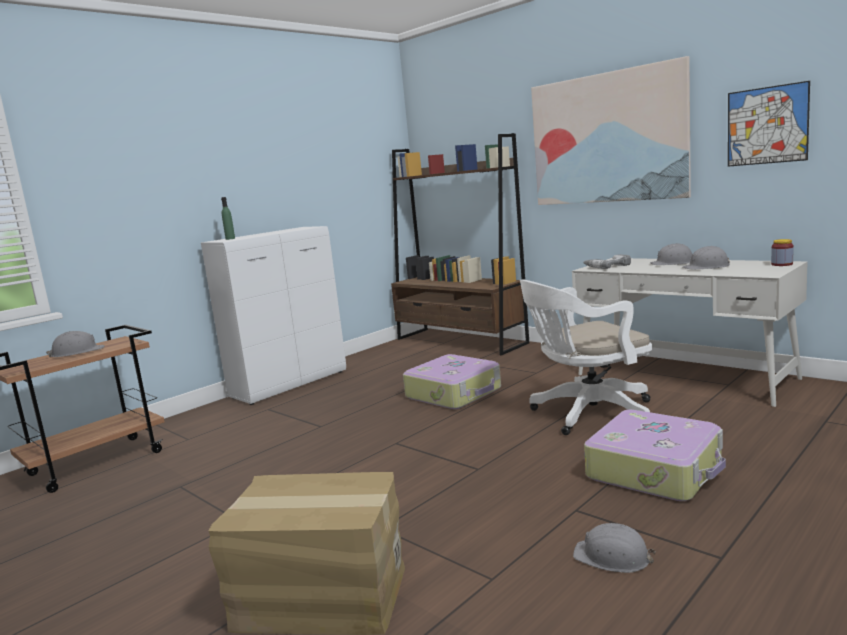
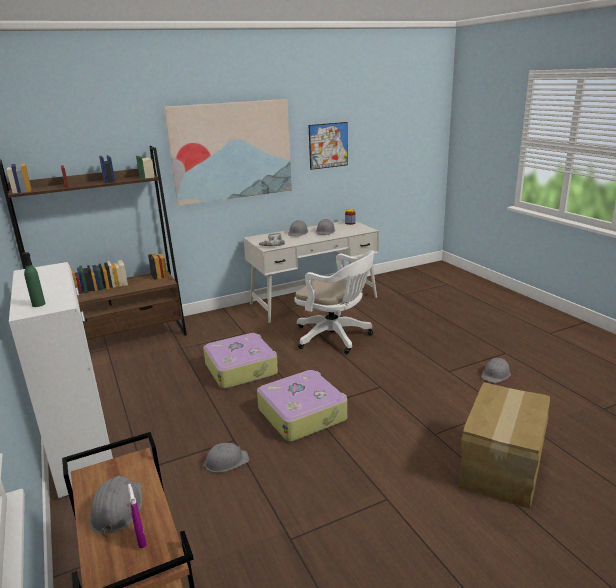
camera: 70 degrees left, 10 degrees up
white office chair [520,279,652,435] -> white office chair turned 60 degrees counterclockwise [294,250,374,354]
suitcase [584,410,726,501] -> suitcase moved to [257,370,347,441]
none -> purple spray bottle [128,484,147,548]
none -> grey hard hat [202,443,249,473]

